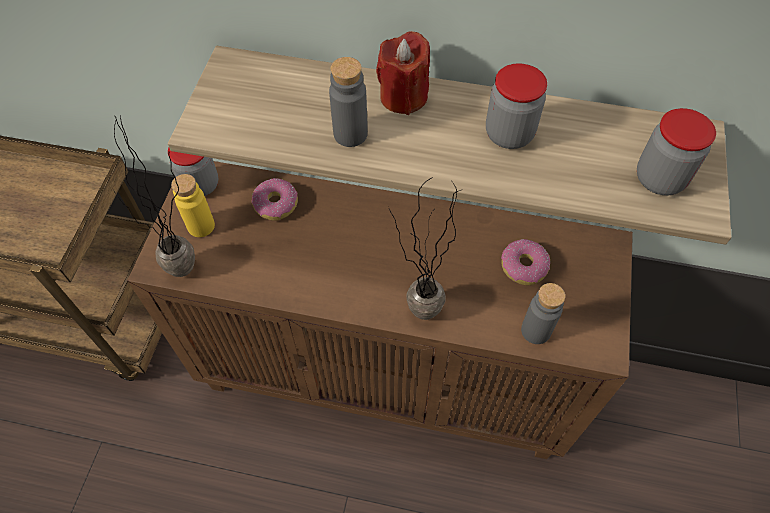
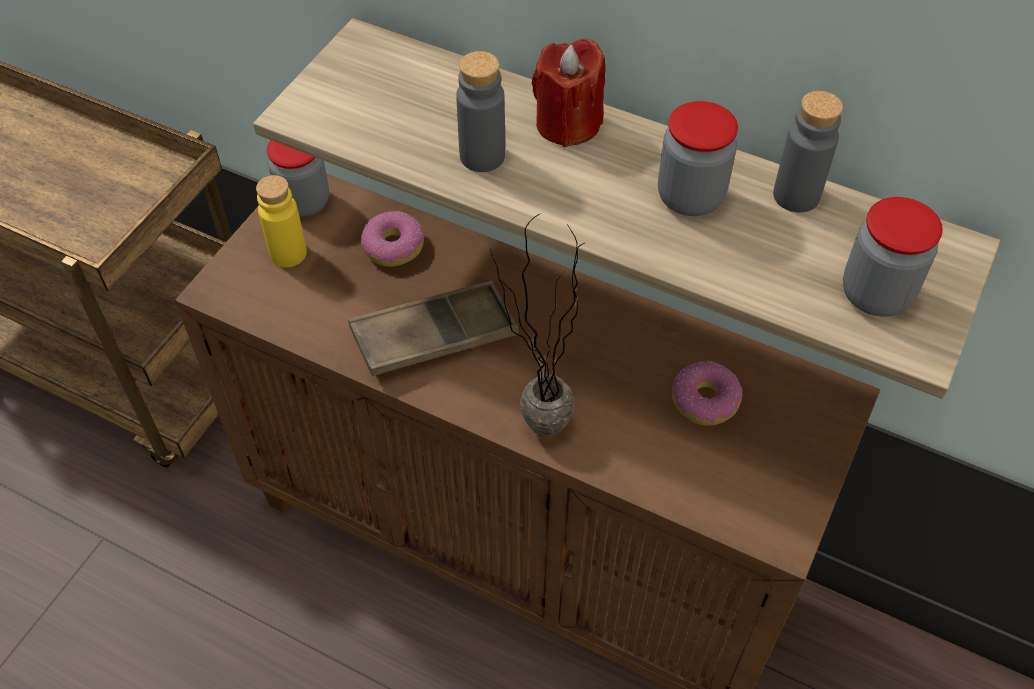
camera: 15 degrees right, 5 degrees down
potted plant [114,115,195,277] -> none
grey bottle [521,283,565,344] -> grey bottle moved to [773,91,843,213]
none -> brown tray [349,281,519,376]

